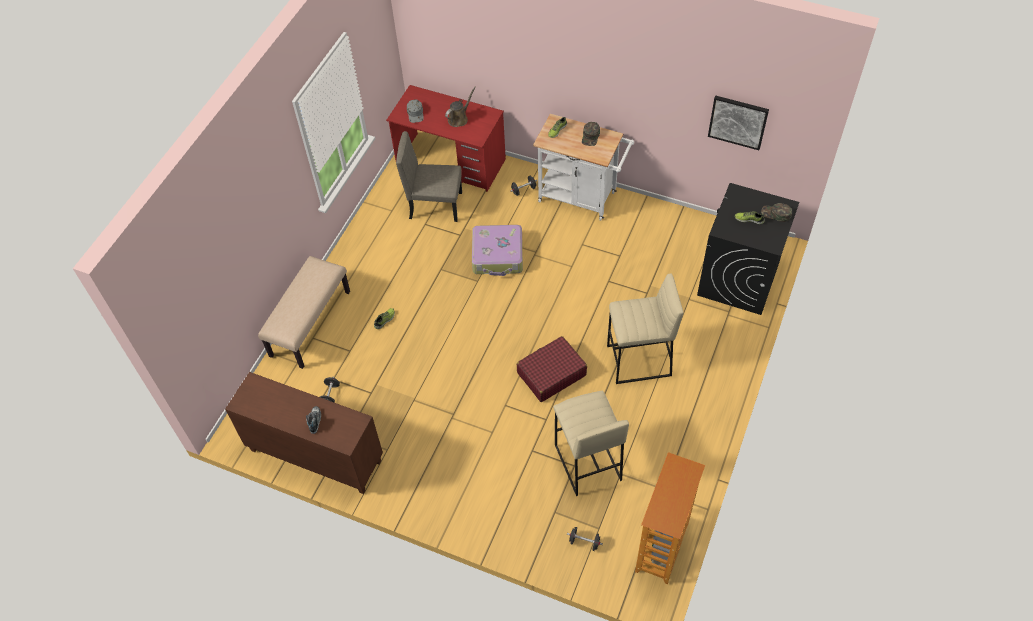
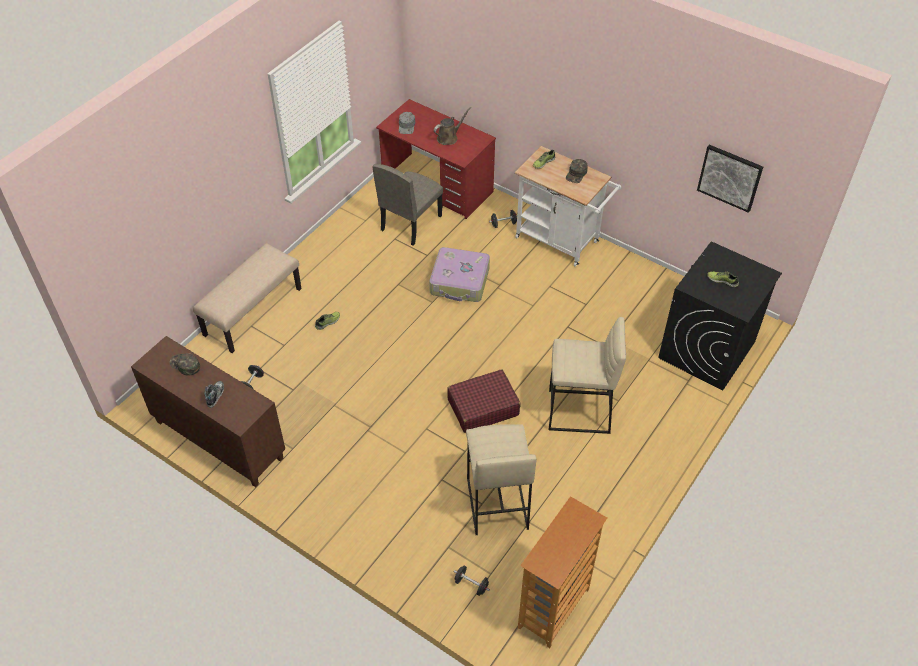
camera: 10 degrees right, 5 degrees down
beige chair [396,131,462,222] -> beige chair turned 75 degrees counterclockwise [373,164,443,246]
green cap [761,203,792,222] -> green cap moved to [169,353,200,375]

